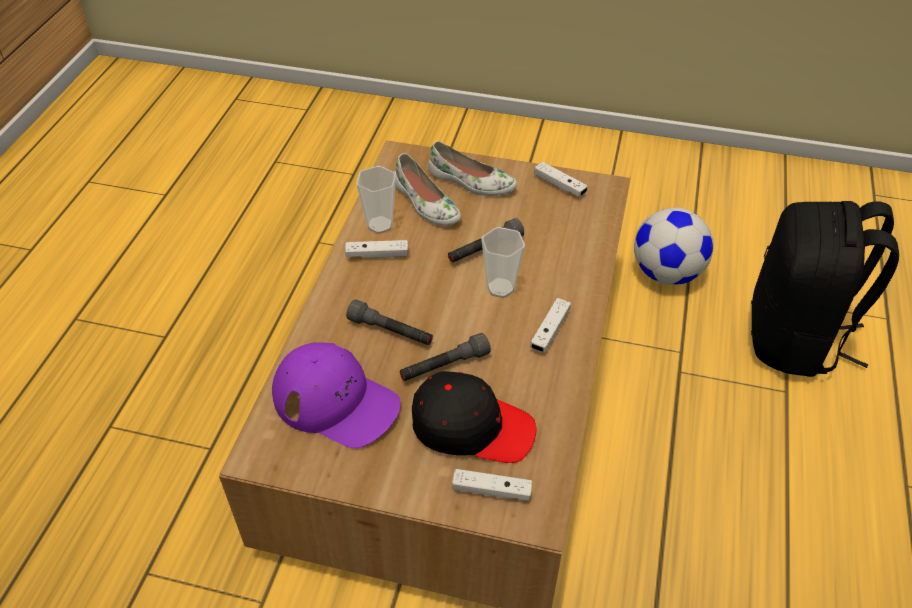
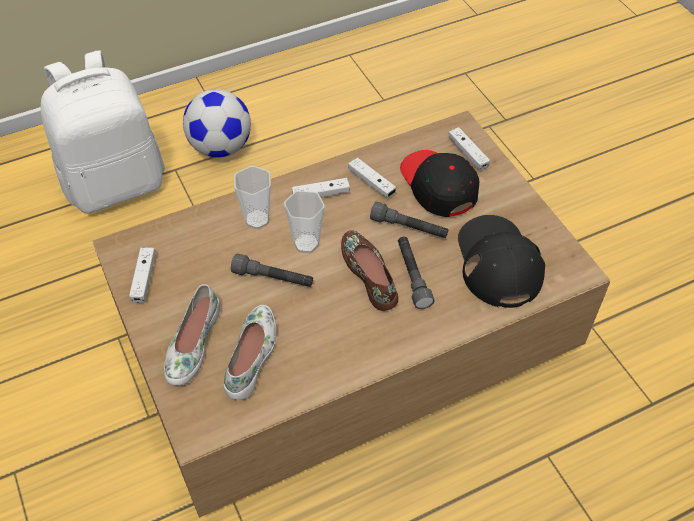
camera: 130 degrees left, 5 degrees up
purple cap [272,342,401,448] -> black cap [458,215,545,308]
white game controller [345,240,408,258] -> white game controller moved to [348,158,396,198]
cup [356,166,396,234] -> cup moved to [234,166,271,229]
white shoe [428,141,517,196] -> white shoe turned 150 degrees counterclockwise [164,284,220,386]
football [634,208,714,285] -> football moved to [183,89,251,157]
black backpack [751,201,899,377] -> white backpack [41,50,165,214]
none -> brown shoe [341,230,398,311]

